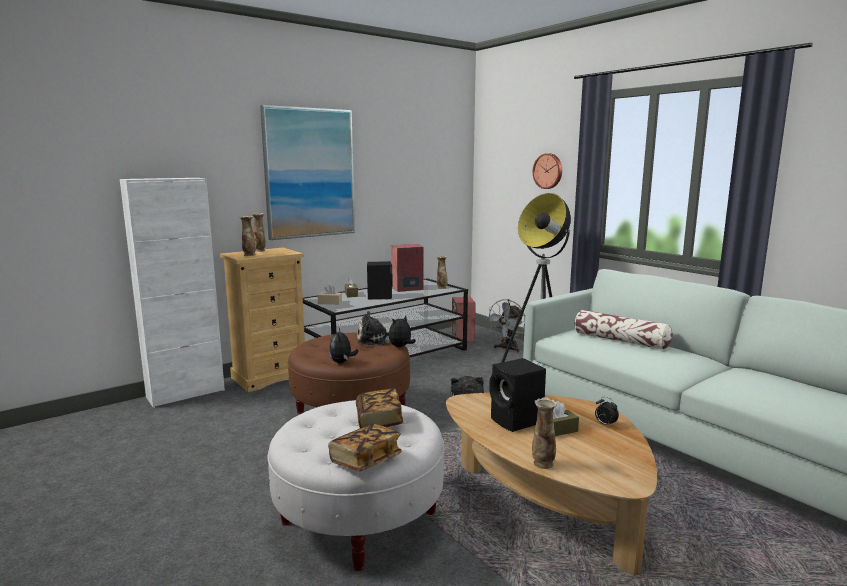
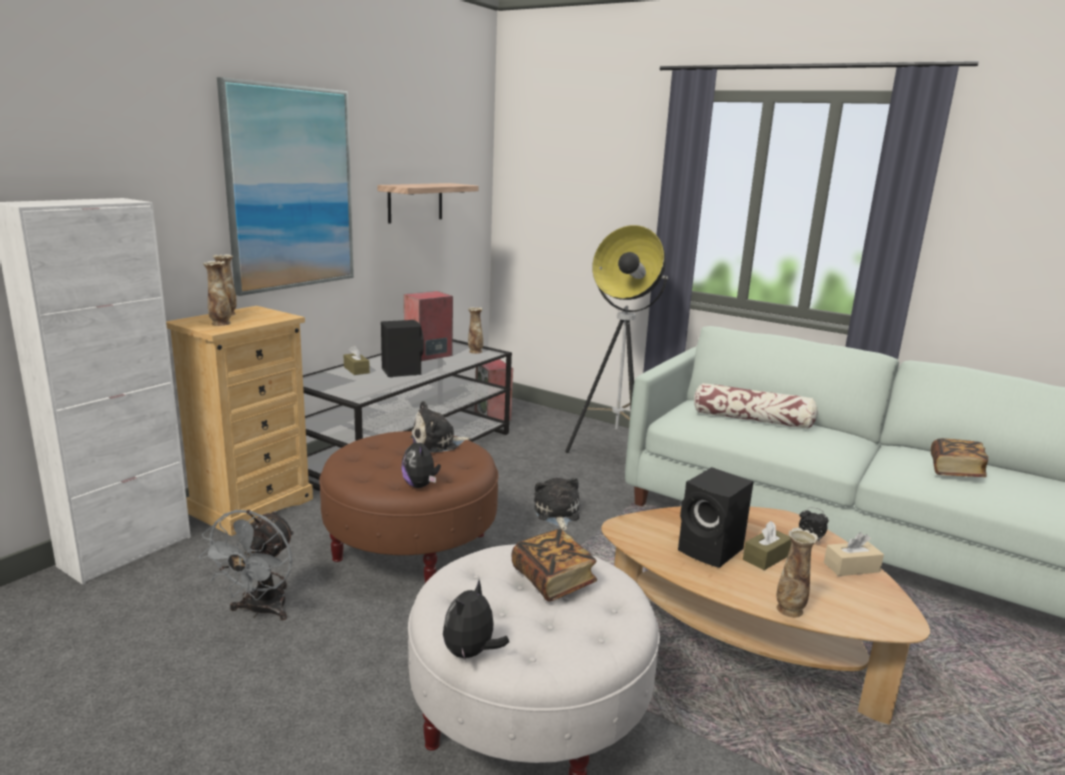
camera: 20 degrees left, 5 degrees up
beige tissue box [318,285,342,305] -> beige tissue box moved to [824,532,884,576]
book [328,423,402,471] -> book moved to [931,438,988,477]
plush toy [389,316,416,347] -> plush toy moved to [443,580,509,661]
grey fan [486,299,525,352] -> grey fan moved to [199,510,294,621]
wall clock [533,153,562,189] -> none
none -> shelf [377,183,479,224]

